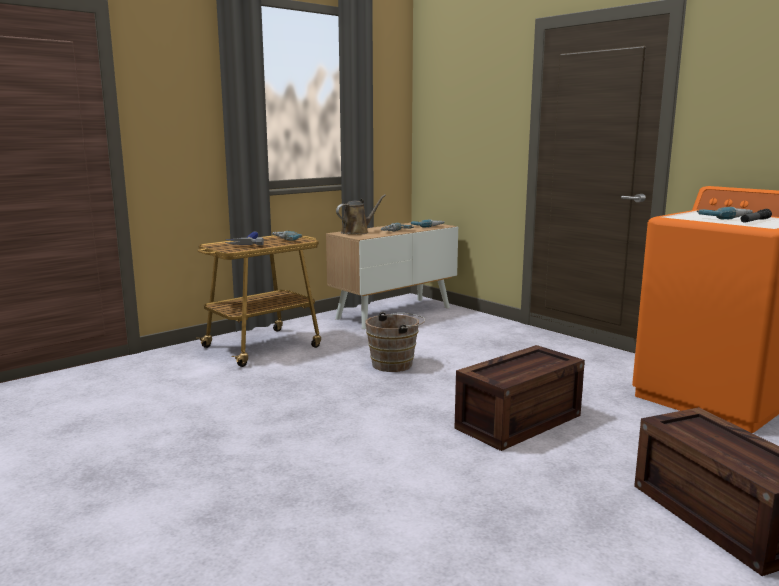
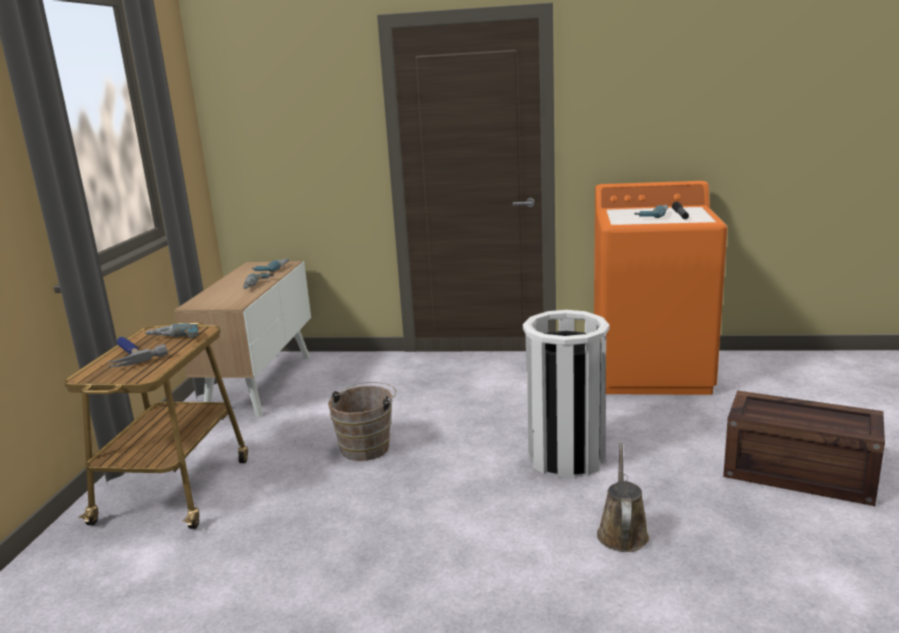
camera: 40 degrees left, 5 degrees up
brown watering can [336,194,386,235] -> brown watering can moved to [597,443,649,552]
crate [455,345,585,451] -> white trash can [523,310,610,478]

